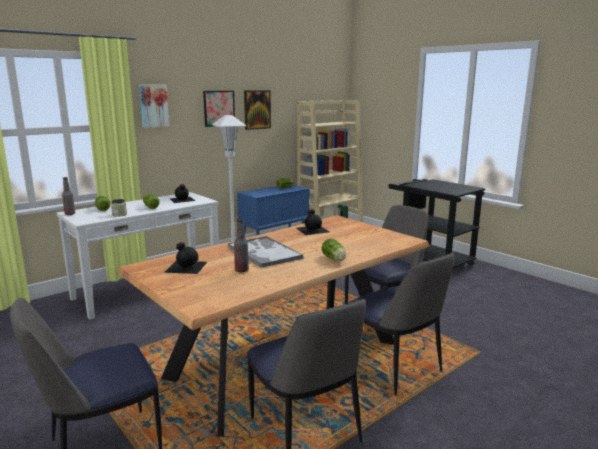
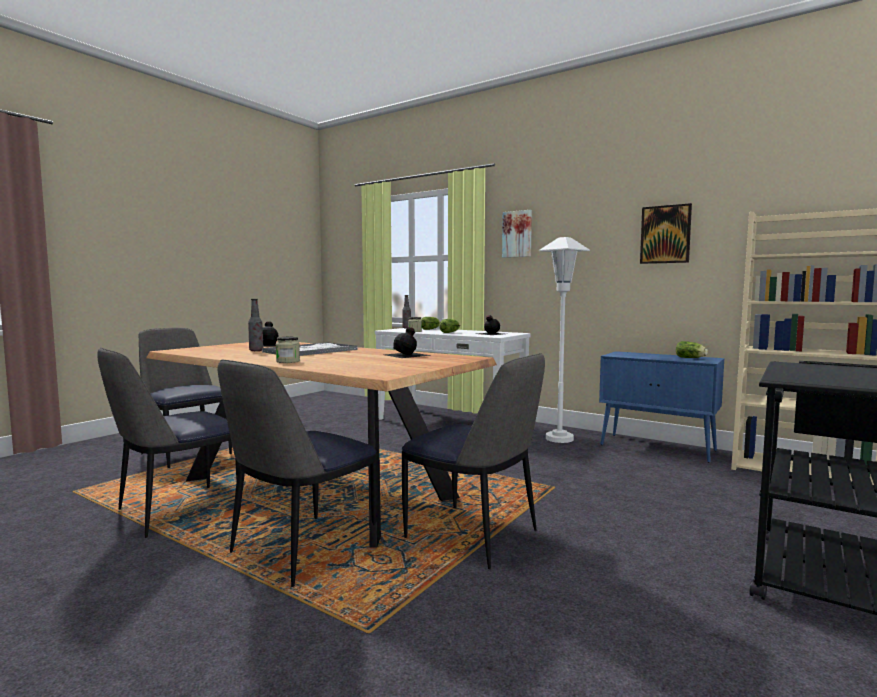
camera: 75 degrees right, 10 degrees down
picture [203,91,235,127] -> none
lettuce [322,238,346,261] -> jar [276,337,300,363]

